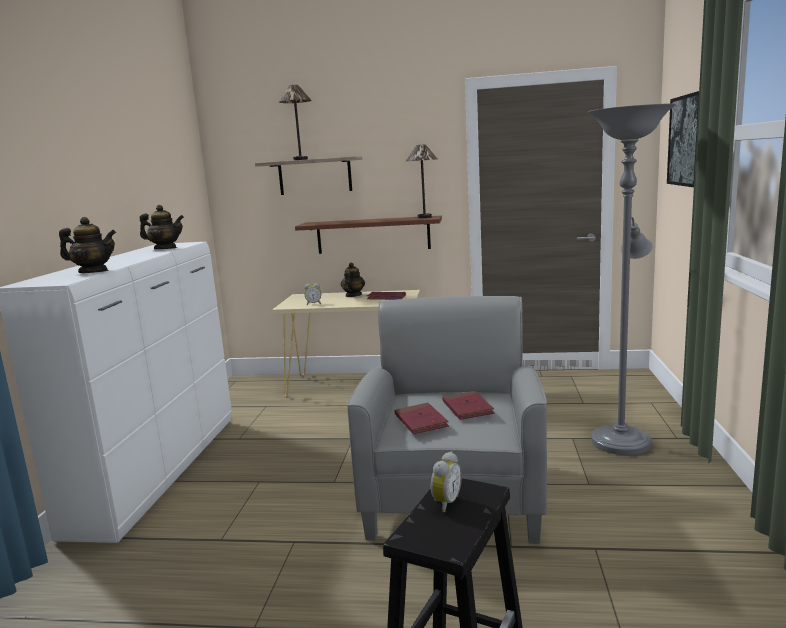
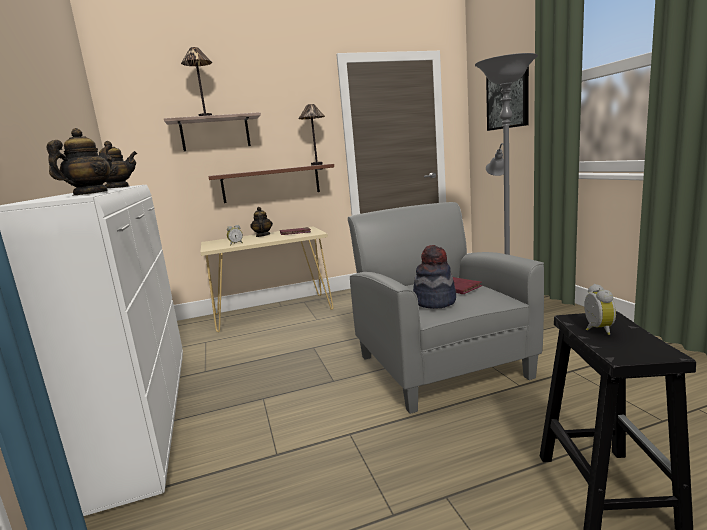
camera: 25 degrees left, 0 degrees up
teapot [59,217,116,273] -> teapot turned 45 degrees counterclockwise [47,128,112,195]
red book [395,403,449,434] -> hat [413,245,456,309]

